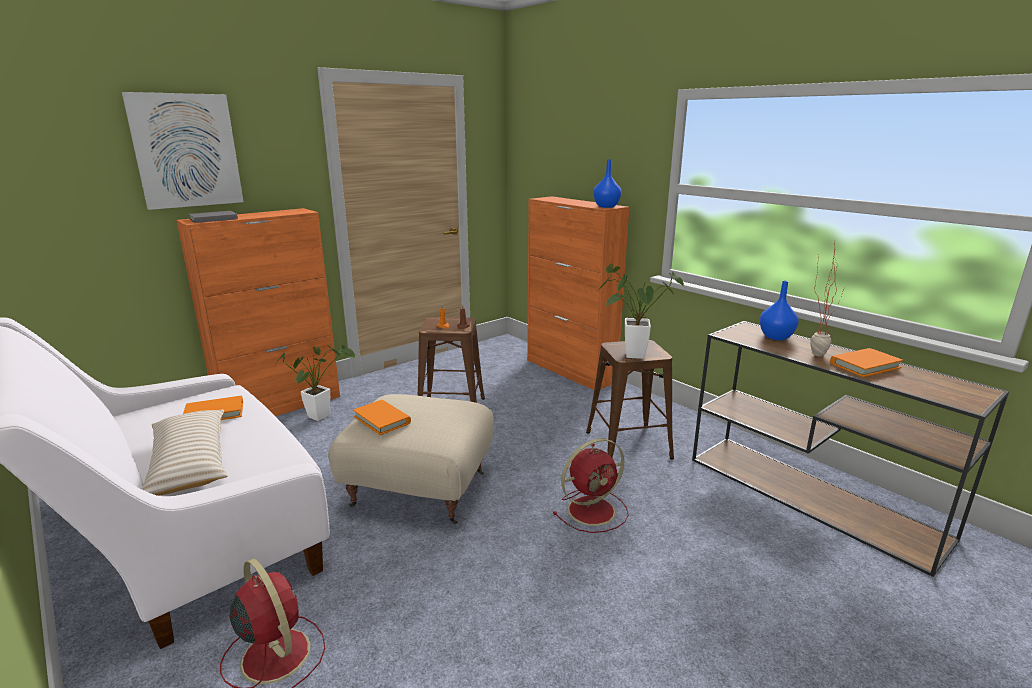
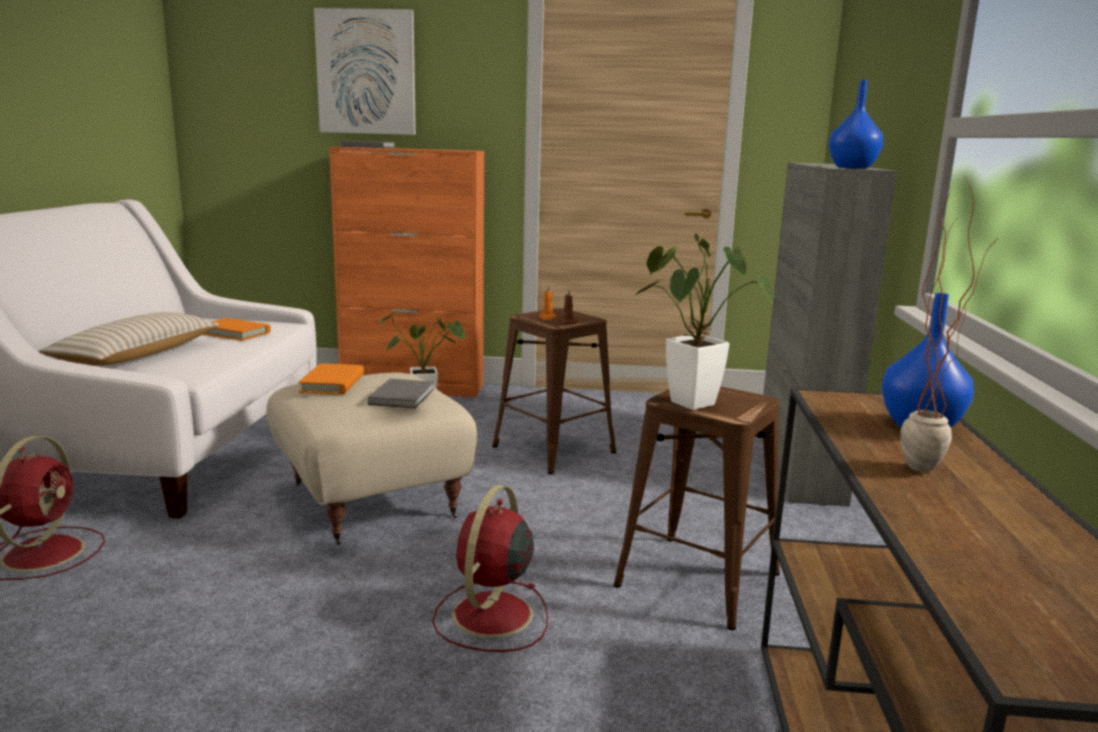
camera: 45 degrees right, 5 degrees down
orange cabinet [527,196,629,390] -> grey cabinet [760,163,897,507]
red fan [553,438,629,533] -> red fan turned 90 degrees clockwise [432,485,548,652]
orange book [830,348,903,377] -> none
none -> grey book [368,379,434,408]

